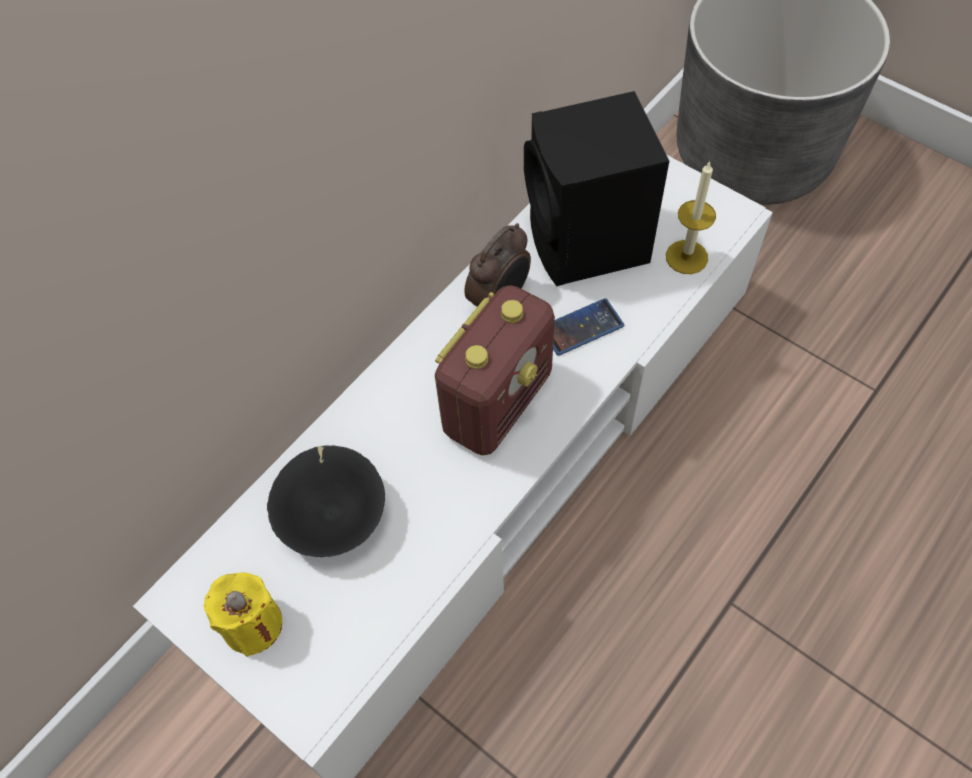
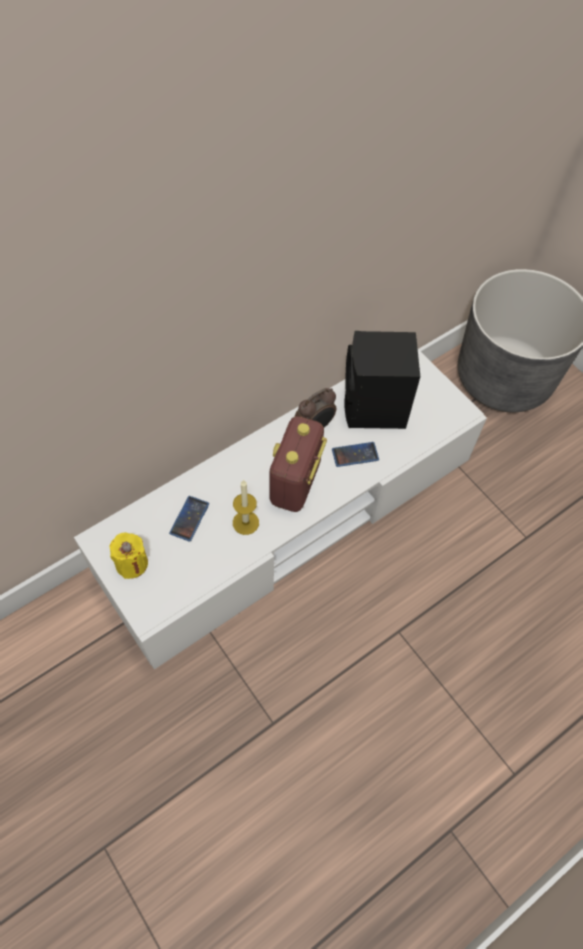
camera: 10 degrees right, 0 degrees up
black bowl [267,446,385,557] -> phone [169,496,209,542]
radio [435,285,555,455] -> radio turned 150 degrees clockwise [269,416,327,512]
candle [666,161,716,274] -> candle moved to [233,480,259,535]

